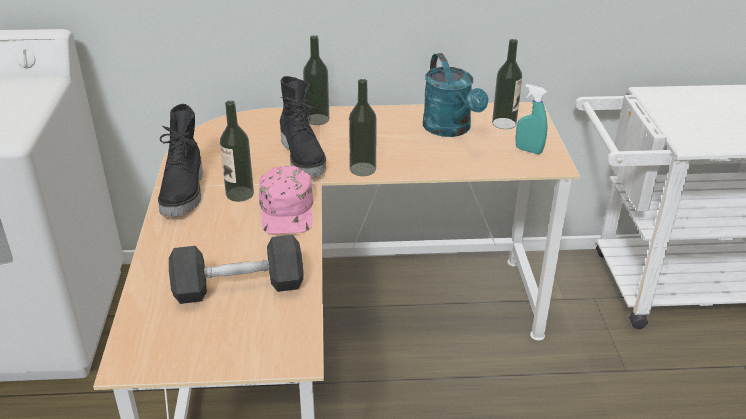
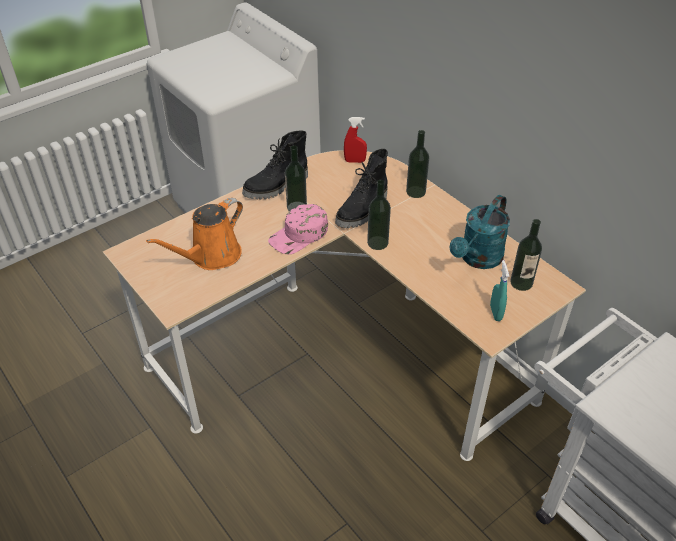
camera: 55 degrees right, 10 degrees up
grey dumbbell [169,235,304,304] -> orange watering can [146,198,243,270]
none -> red spray bottle [344,117,367,163]

